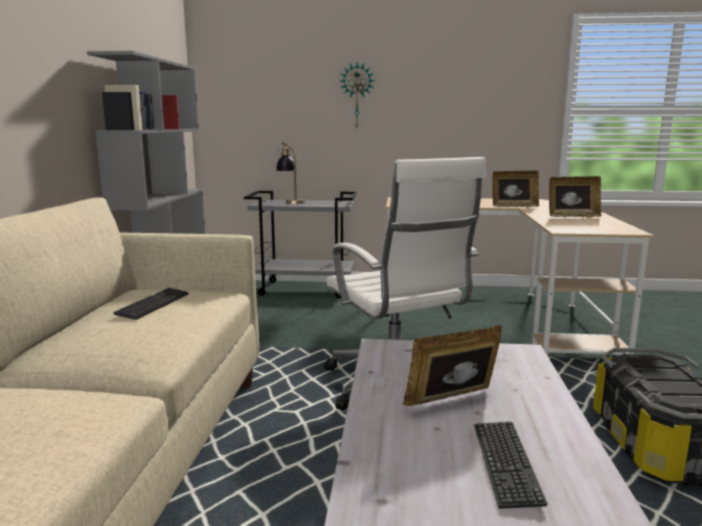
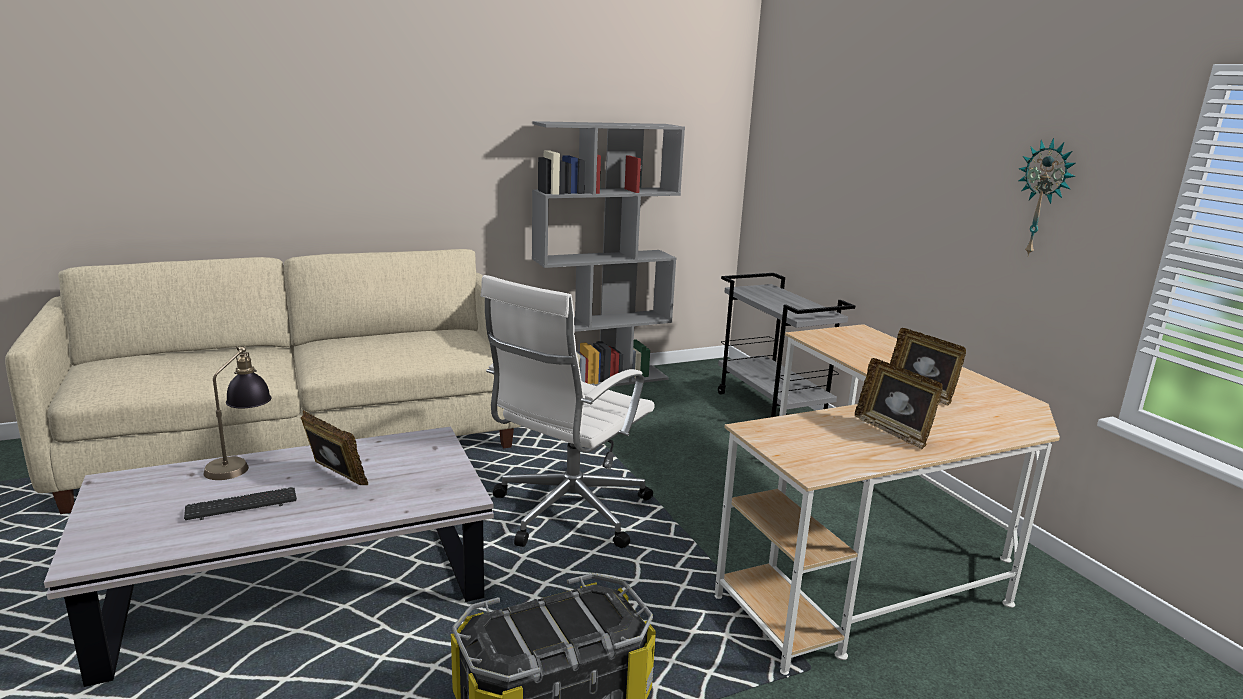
camera: 60 degrees right, 5 degrees up
keyboard [113,288,189,320] -> none
table lamp [276,142,306,204] -> table lamp moved to [204,346,272,480]
wall clock [340,62,375,127] -> wall clock moved to [1018,138,1076,257]

